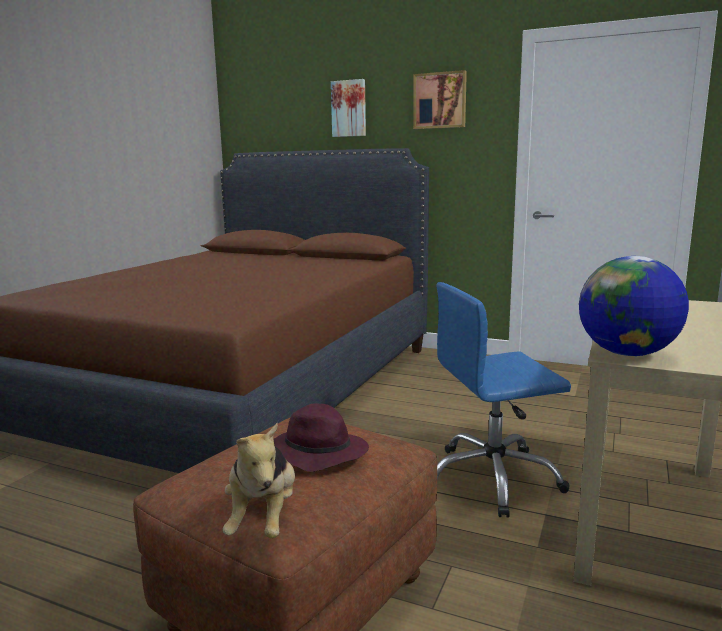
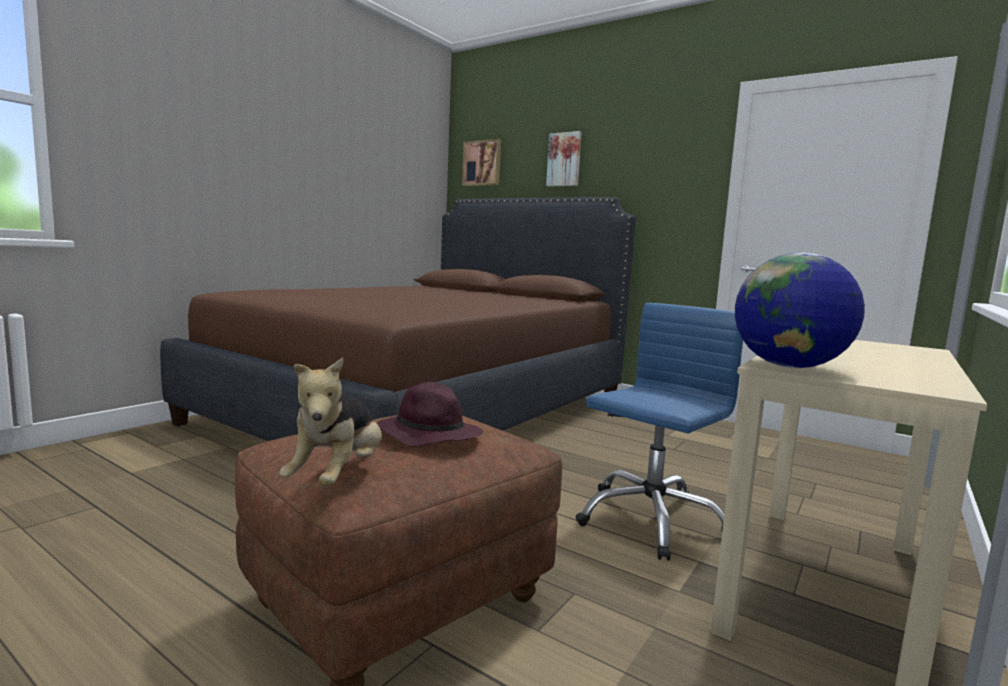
camera: 10 degrees right, 5 degrees down
picture [413,70,467,129] -> picture moved to [462,139,501,186]
blue office chair [436,282,571,518] -> blue office chair turned 135 degrees clockwise [575,303,743,561]

